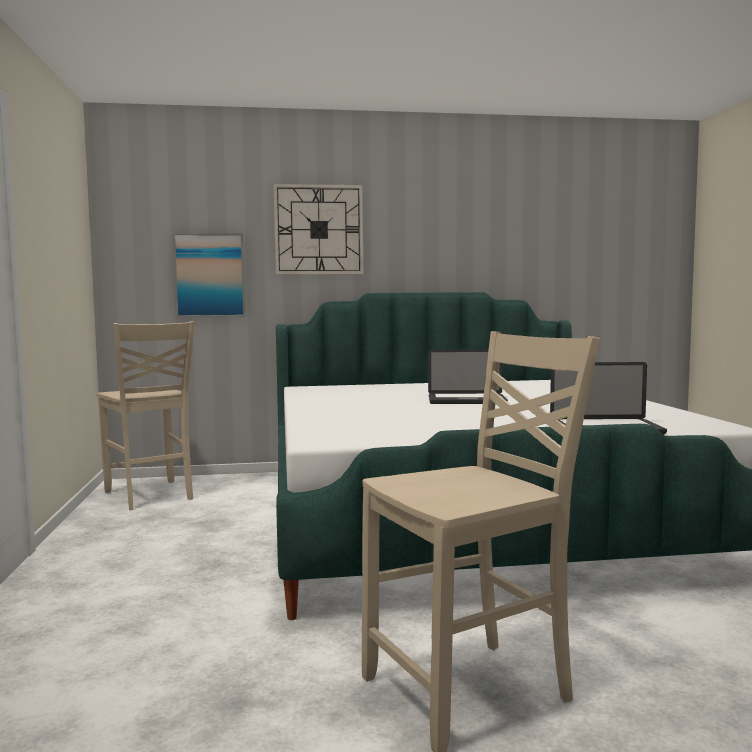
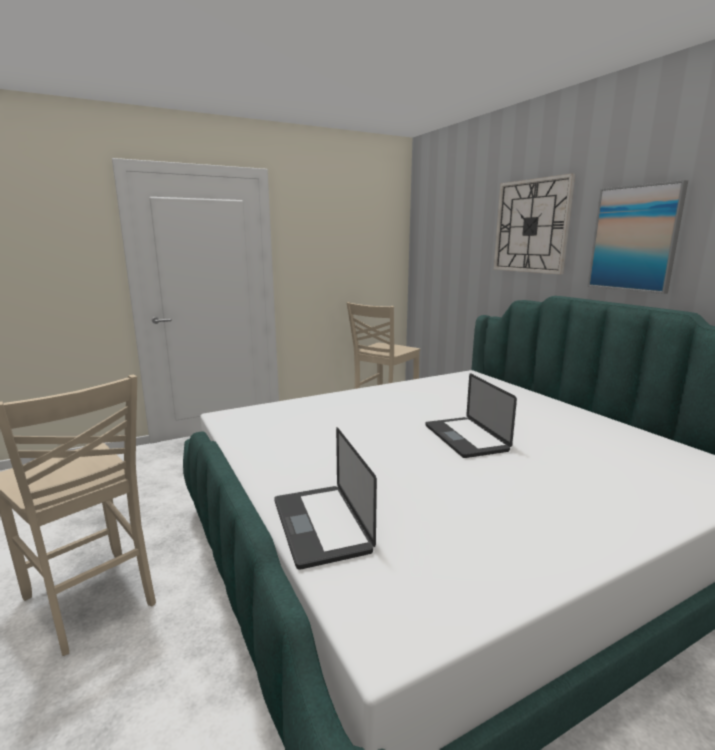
camera: 70 degrees right, 10 degrees up
picture [173,233,245,317] -> picture moved to [587,180,688,294]

